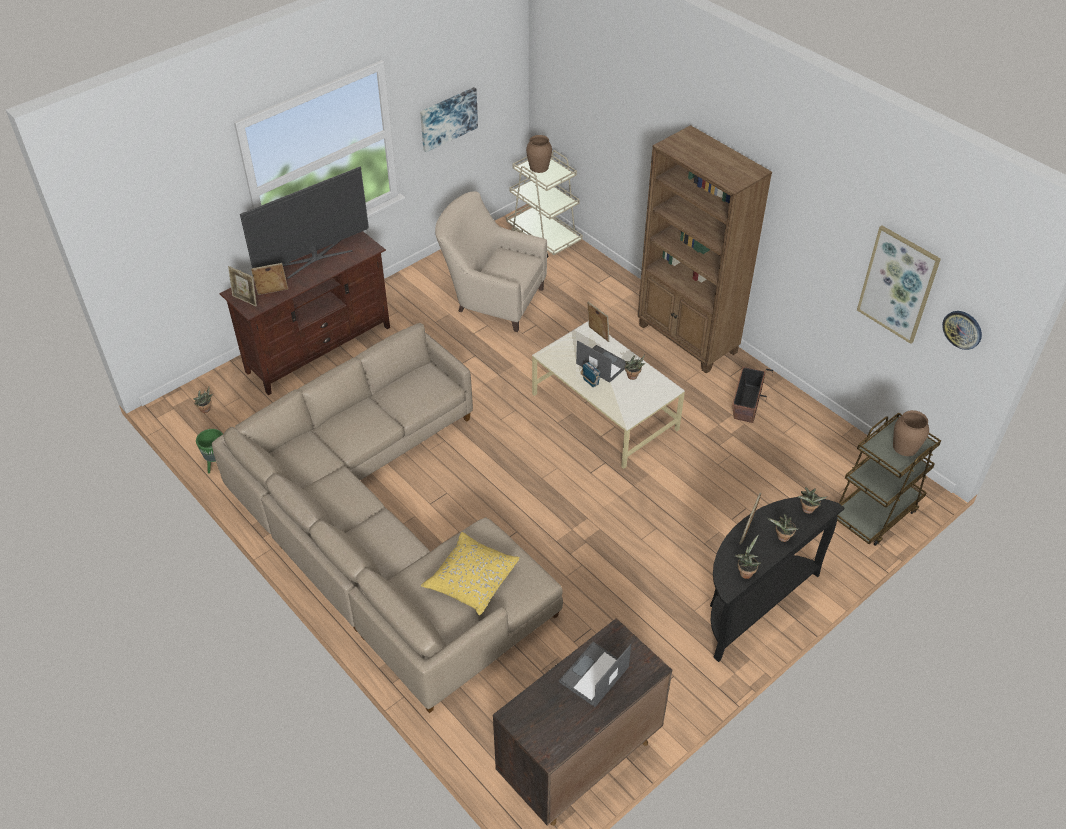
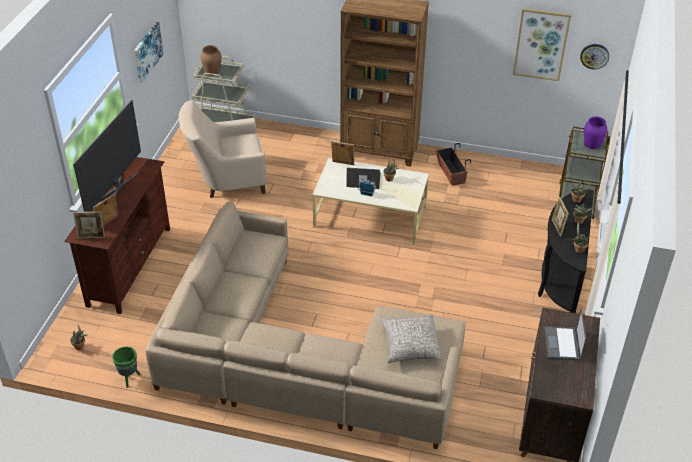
camera: 35 degrees left, 5 degrees down
yellow pillow [421,532,520,615] -> grey pillow [381,314,442,363]
brown vase [893,410,929,456] -> purple vase [584,116,607,149]

